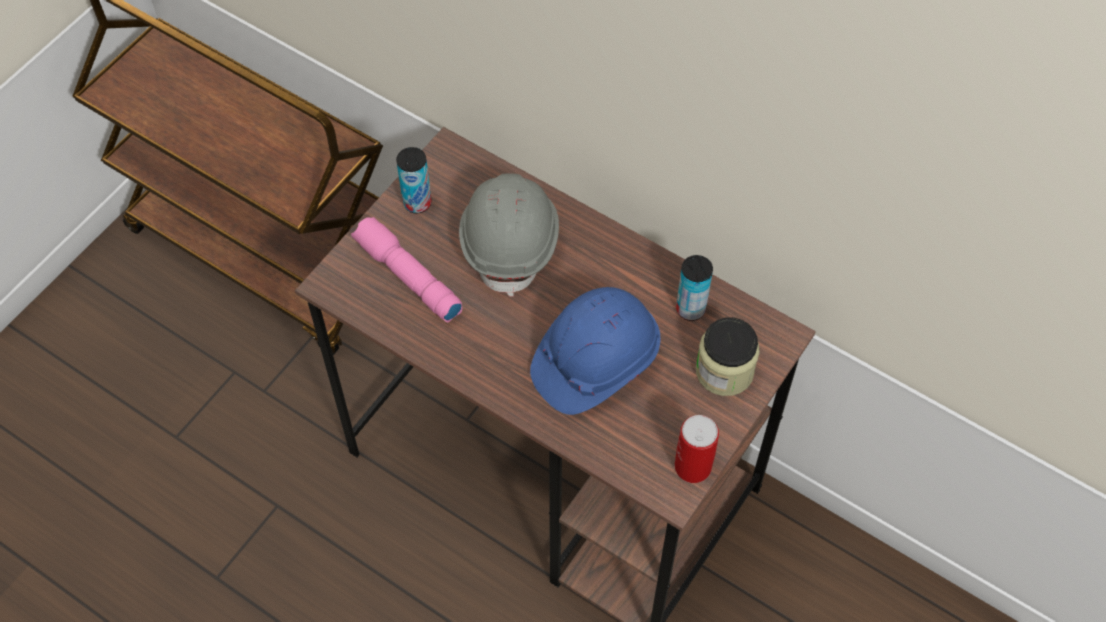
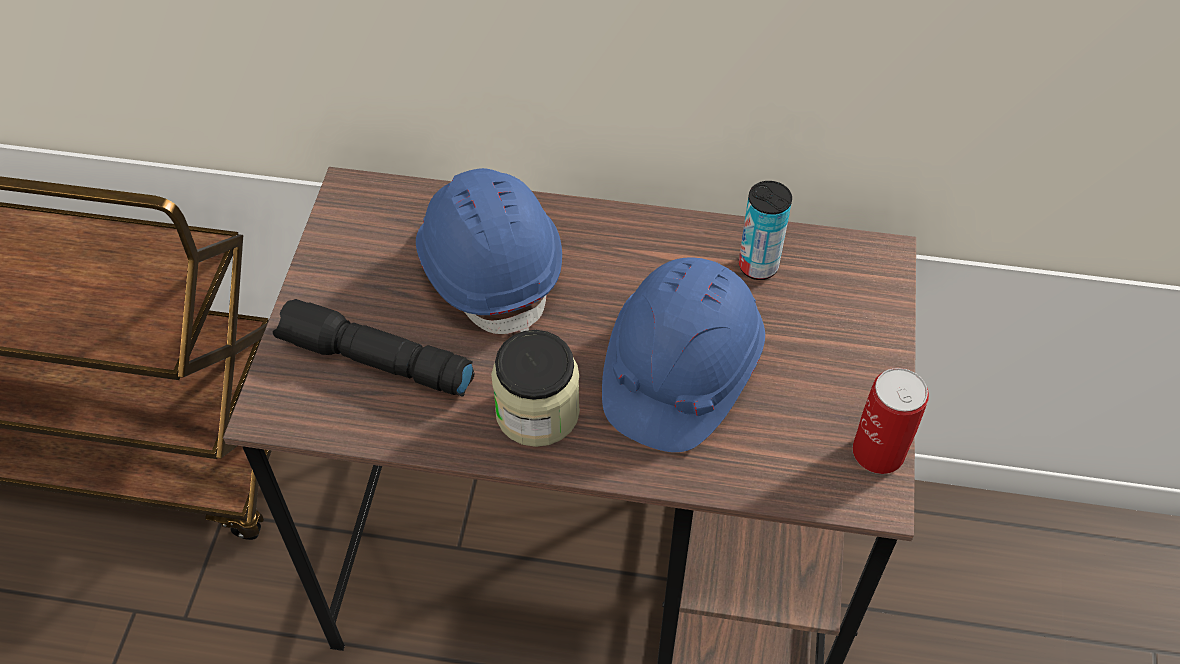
camera: 25 degrees left, 5 degrees down
pink flashlight [351,217,462,322] -> black flashlight [273,299,474,396]
can [396,147,431,214] -> none
grey hard hat [459,173,559,297] -> blue hard hat [416,168,562,334]
jar [696,317,760,396] -> jar moved to [491,330,580,447]

